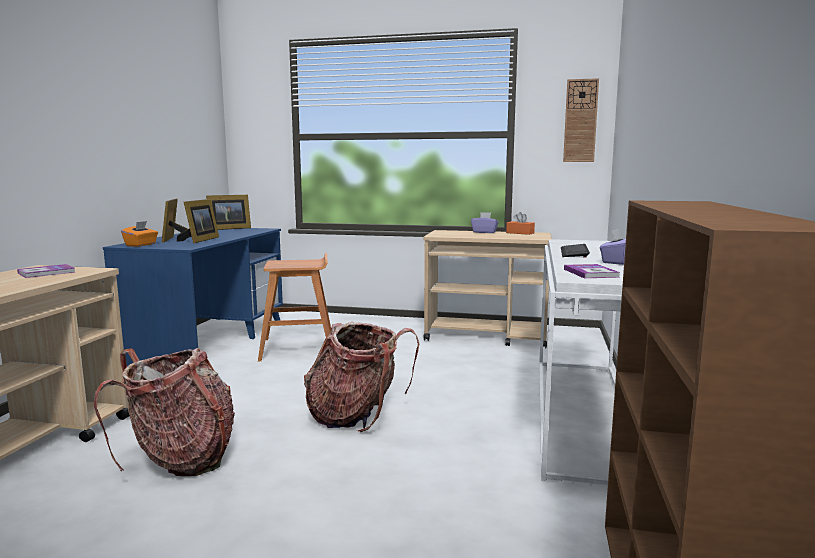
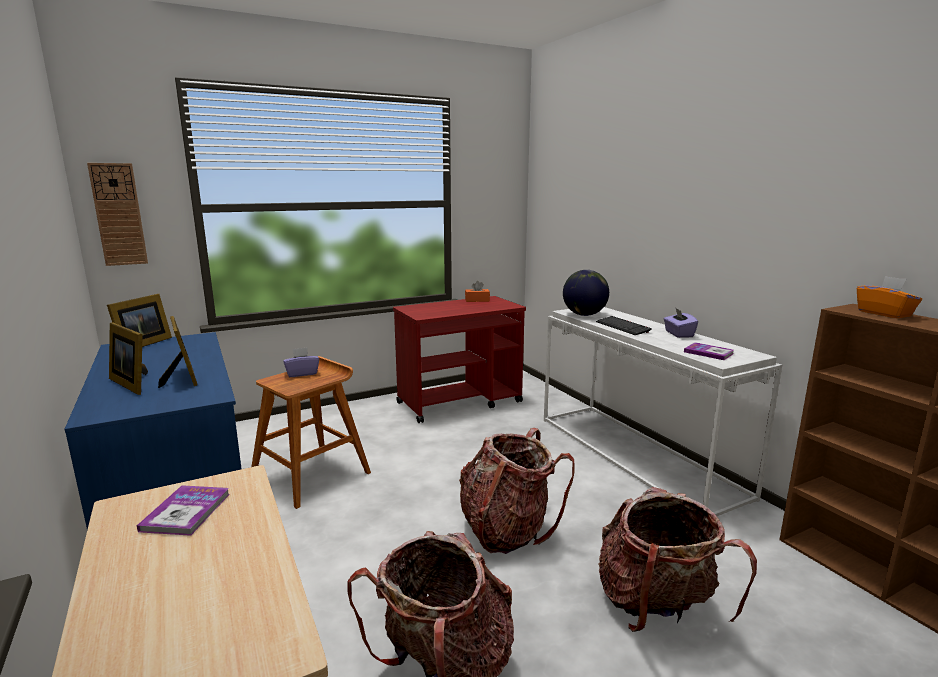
camera: 40 degrees left, 5 degrees up
orange tissue box [121,221,158,247] -> orange tissue box moved to [857,276,922,318]
beige cart [423,230,552,348] -> red cart [393,296,526,423]
purple tissue box [471,212,499,233] -> purple tissue box moved to [283,347,319,377]
wall clock [563,78,599,162] -> wall clock moved to [87,163,148,266]
none -> globe [563,270,609,316]
none -> backpack [598,487,757,632]

